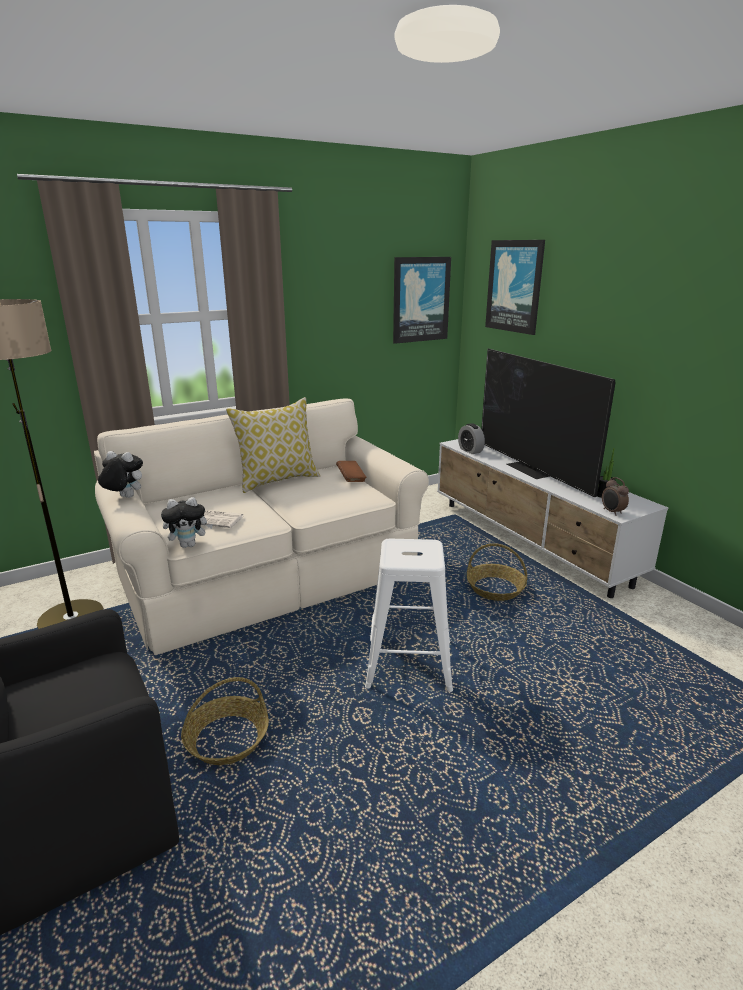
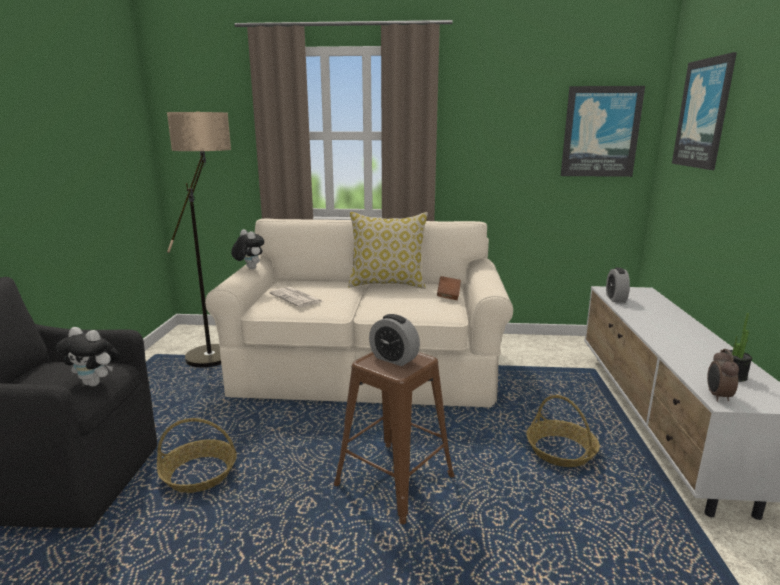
camera: 35 degrees right, 5 degrees down
plush toy [161,497,213,548] -> plush toy moved to [56,327,121,387]
white stool [365,539,453,692] -> brown stool [334,352,455,524]
television [481,349,615,497] -> none
none -> alarm clock [369,314,420,366]

